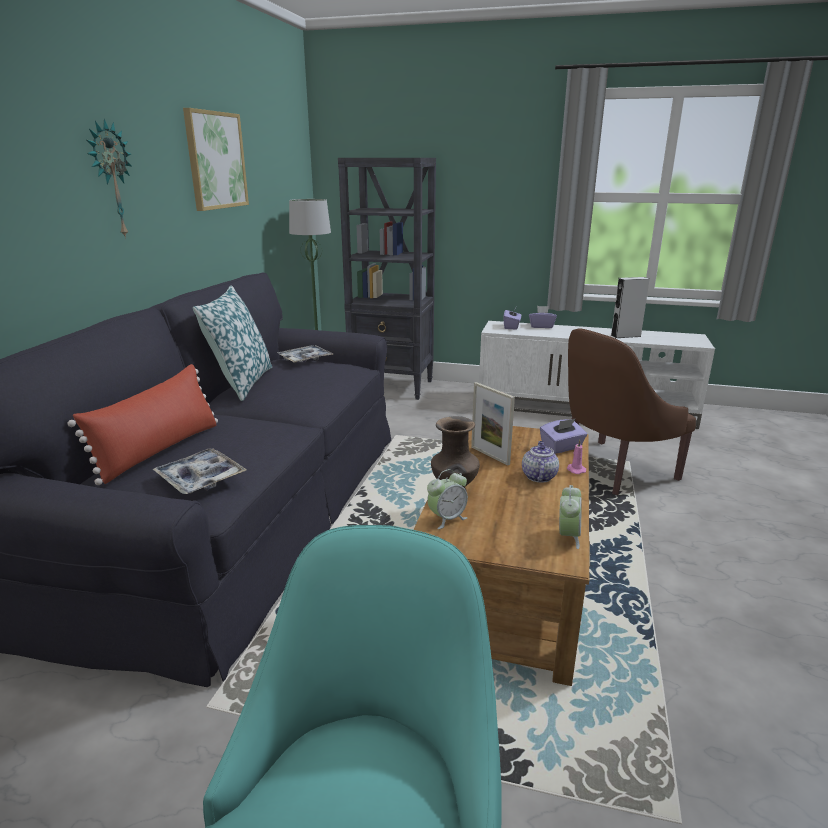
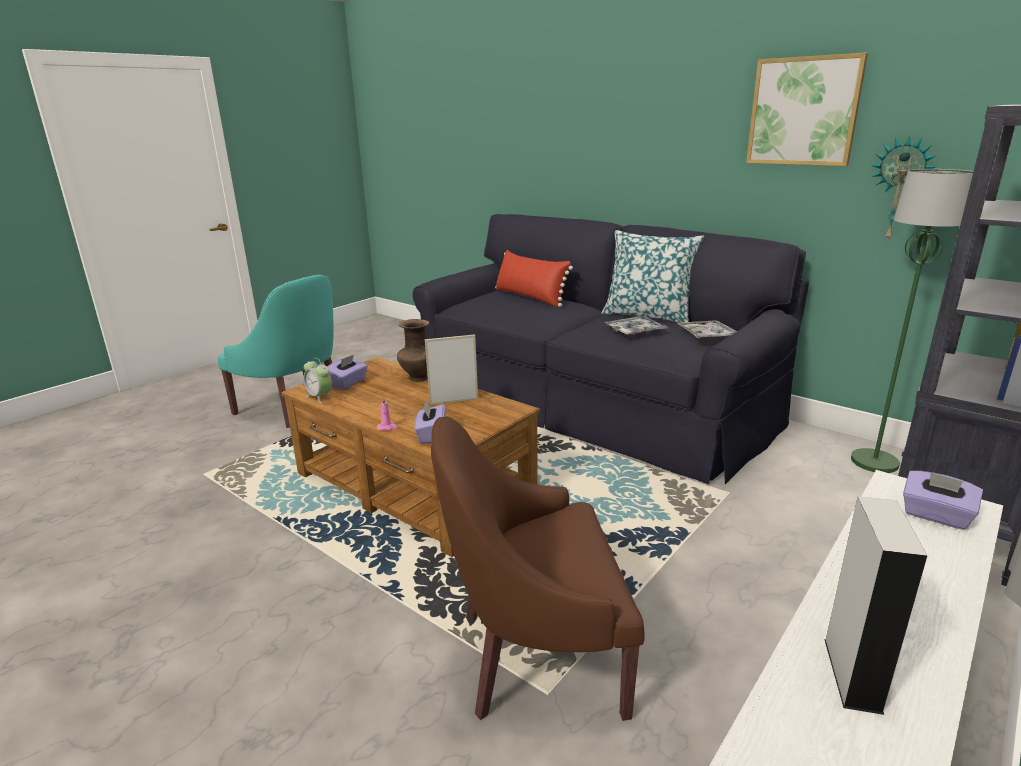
camera: 115 degrees right, 0 degrees up
wall clock [86,119,132,239] -> wall clock moved to [871,135,937,242]
tray [152,448,247,494] -> tray moved to [604,316,668,335]
alarm clock [427,469,468,529] -> none
teapot [522,441,559,483] -> none
purple tissue box [529,306,557,328] -> purple tissue box moved to [327,355,368,389]
brown armchair [568,329,696,495] -> brown armchair turned 90 degrees counterclockwise [431,417,644,721]

